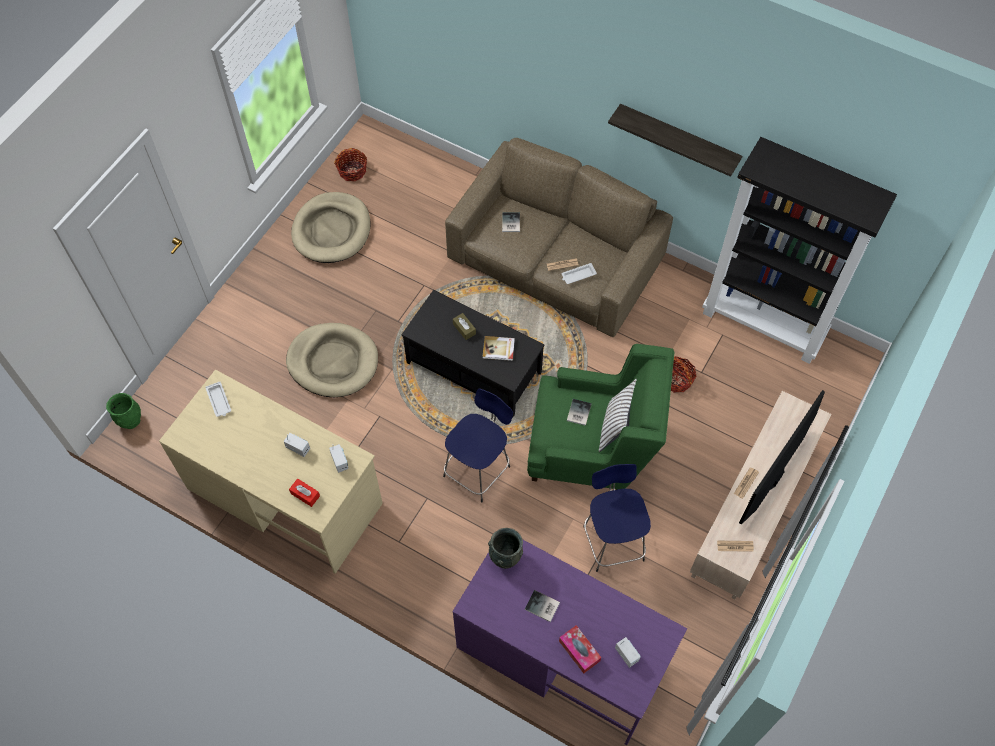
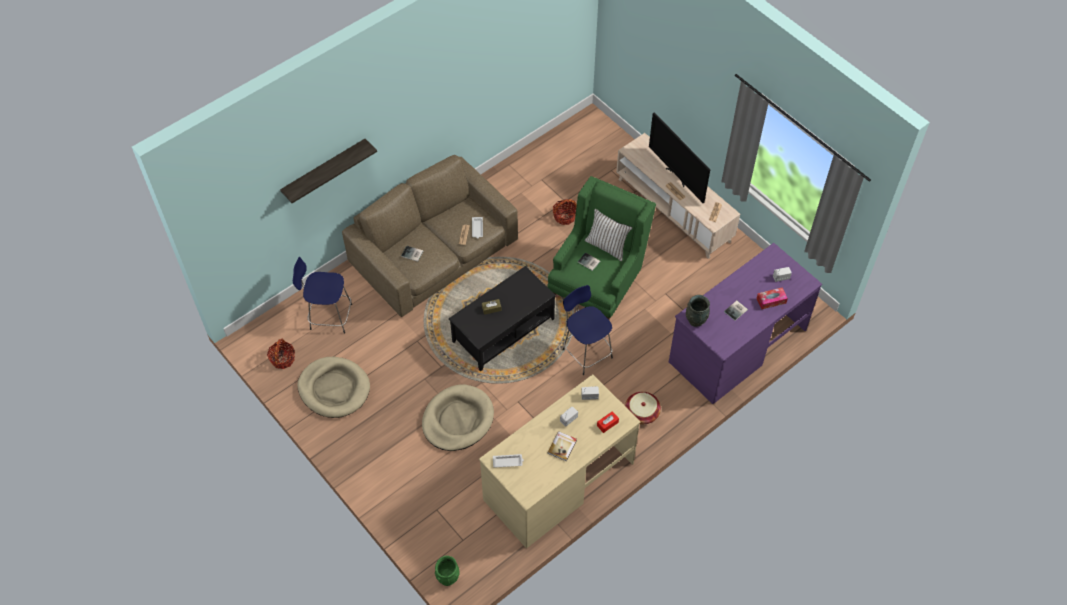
camera: 70 degrees left, 5 degrees down
book [482,336,515,361] -> book moved to [547,431,577,461]
blue stool [583,464,651,572] -> blue stool moved to [293,257,352,333]
shelf [608,104,742,177] -> shelf moved to [280,139,377,203]
black bookcase [702,137,897,364] -> none
none -> basket [625,392,661,424]

